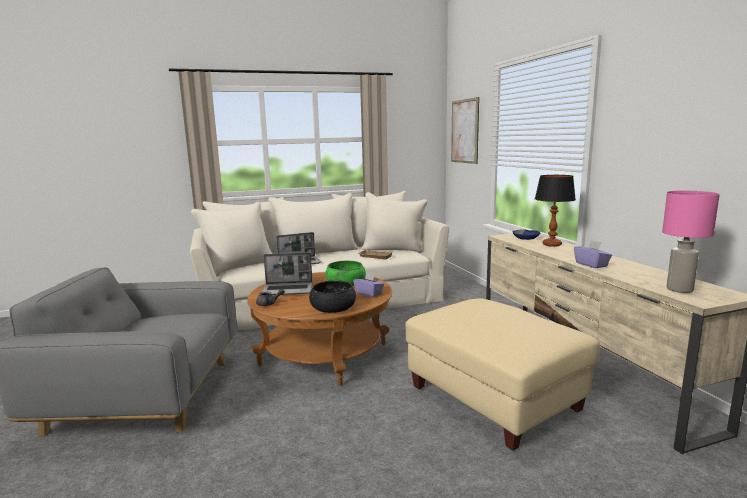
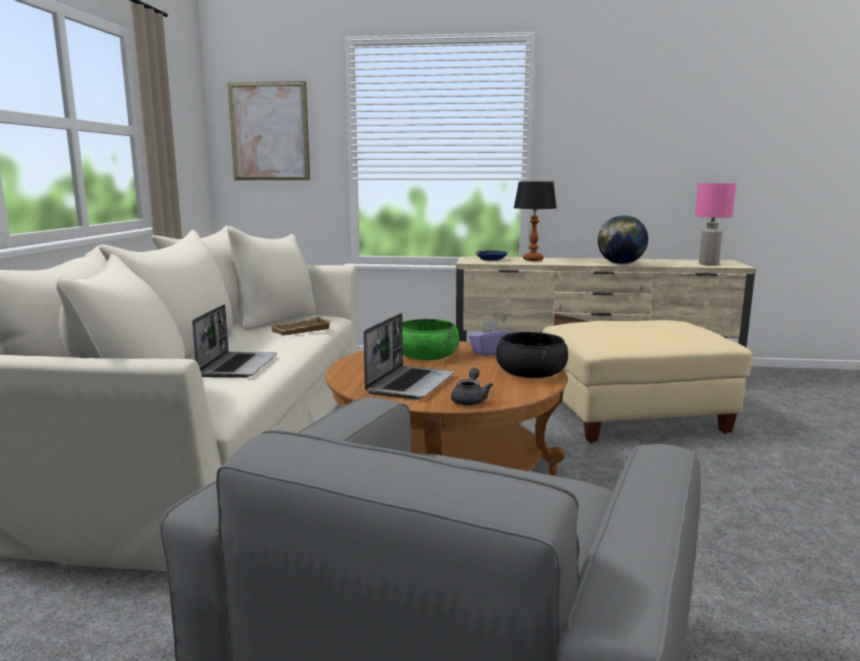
camera: 65 degrees left, 0 degrees up
purple tissue box [574,240,612,268] -> globe [598,215,648,264]

